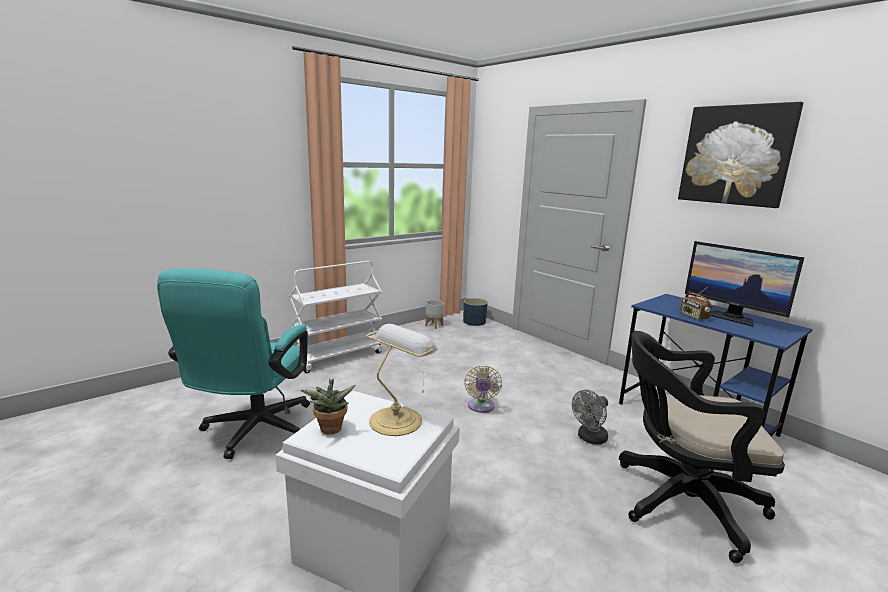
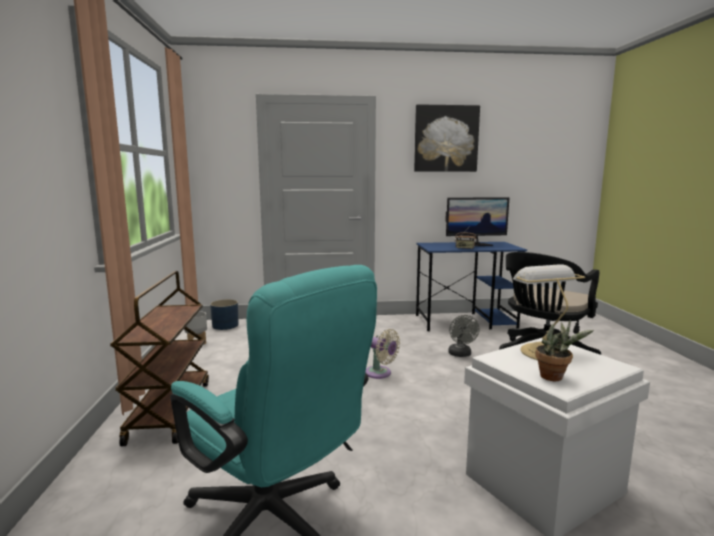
camera: 55 degrees left, 5 degrees down
white cart [289,261,383,373] -> brown cart [110,271,209,446]

